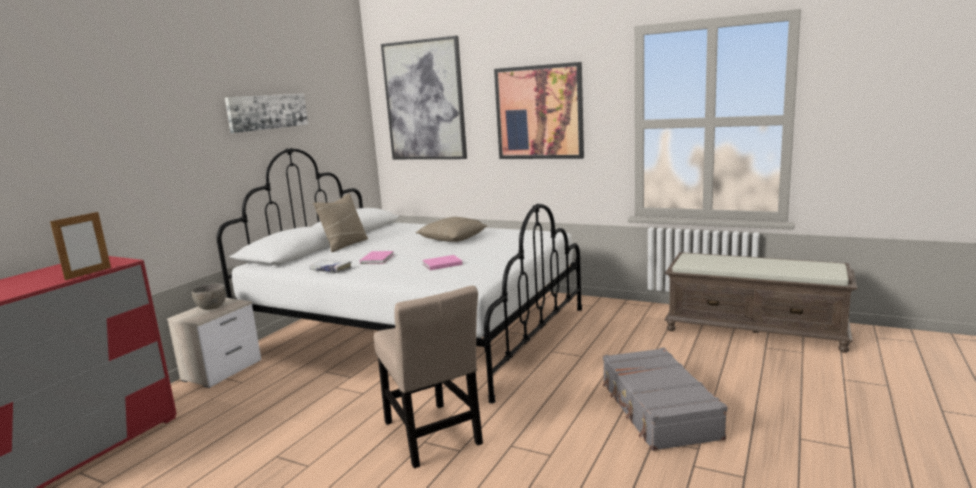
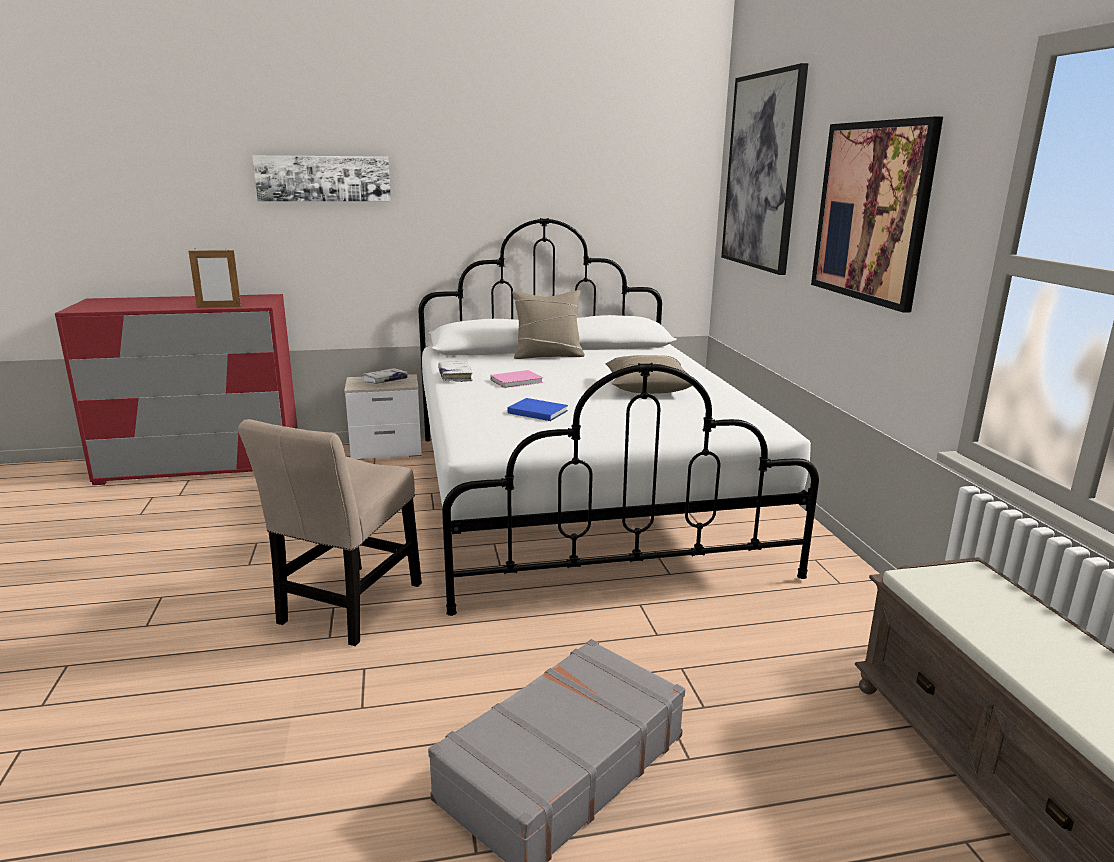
camera: 50 degrees right, 5 degrees up
grey bowl [192,283,226,310] -> white book [363,368,408,384]
picture [225,93,308,133] -> picture moved to [252,155,391,202]
pink book [422,255,463,270] -> blue book [508,398,568,421]

